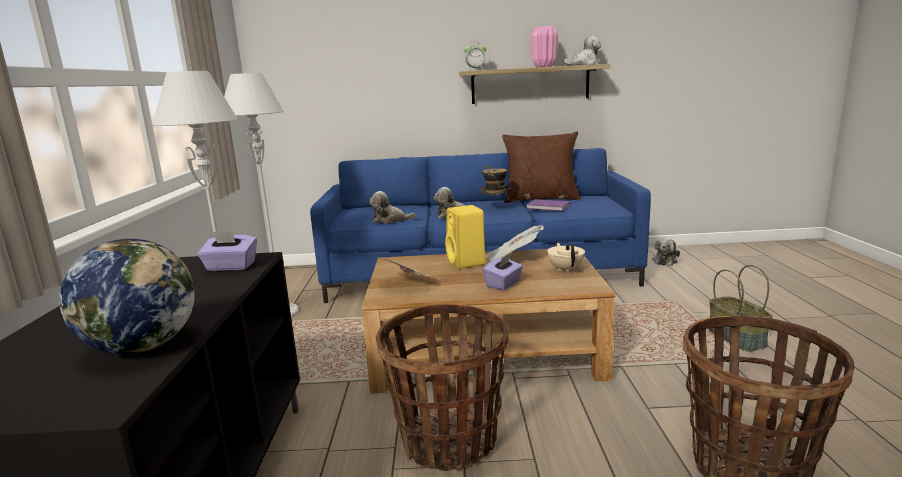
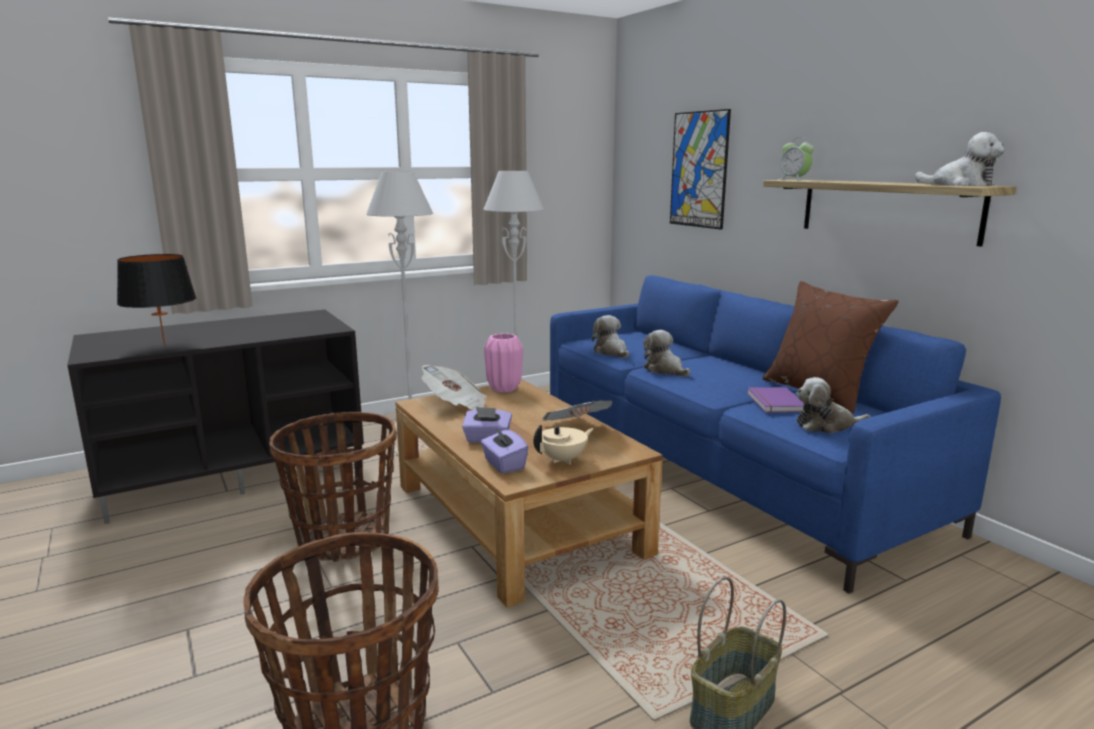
camera: 60 degrees right, 0 degrees up
globe [59,239,195,354] -> black table lamp [117,254,197,346]
purple tissue box [197,231,257,271] -> purple tissue box moved to [481,426,528,474]
yellow speaker [445,205,486,269] -> none
hat [479,165,512,204] -> none
pink vase [531,26,558,67] -> pink vase moved to [484,333,523,393]
plush toy [652,238,680,266] -> plush toy moved to [796,377,871,433]
none -> picture [670,109,731,230]

